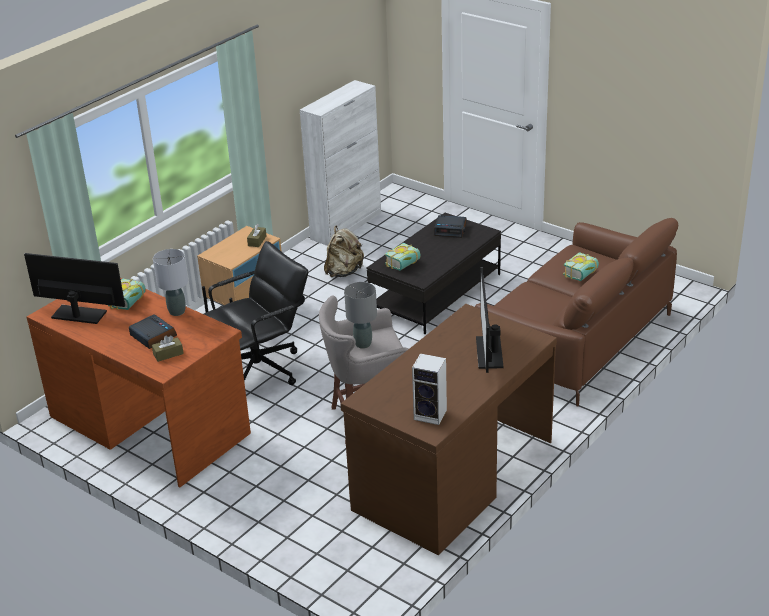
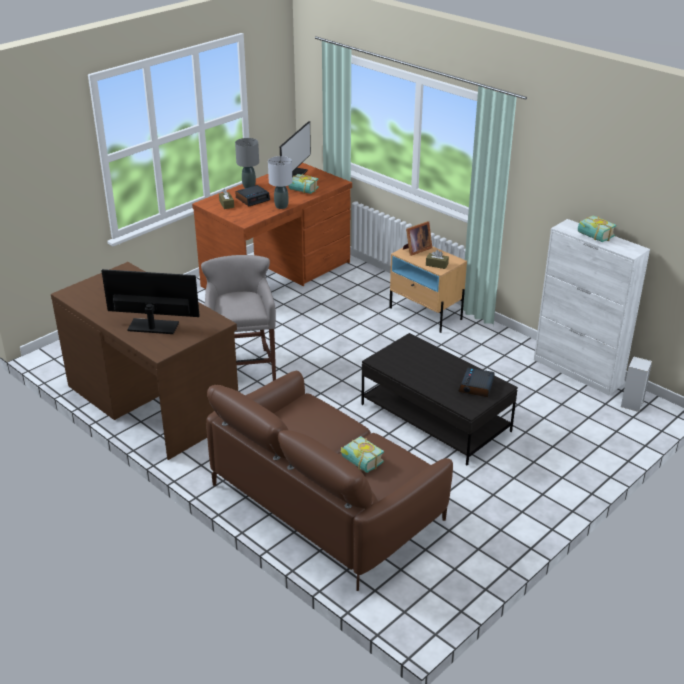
camera: 95 degrees right, 0 degrees up
black office chair [204,241,308,385] -> none
beige backpack [324,226,364,277] -> none
grey table lamp [344,282,377,349] -> grey table lamp moved to [235,138,259,188]
book [385,243,421,271] -> book moved to [578,215,617,242]
speaker [412,353,447,425] -> speaker moved to [621,356,652,412]
none -> picture frame [403,221,432,256]

